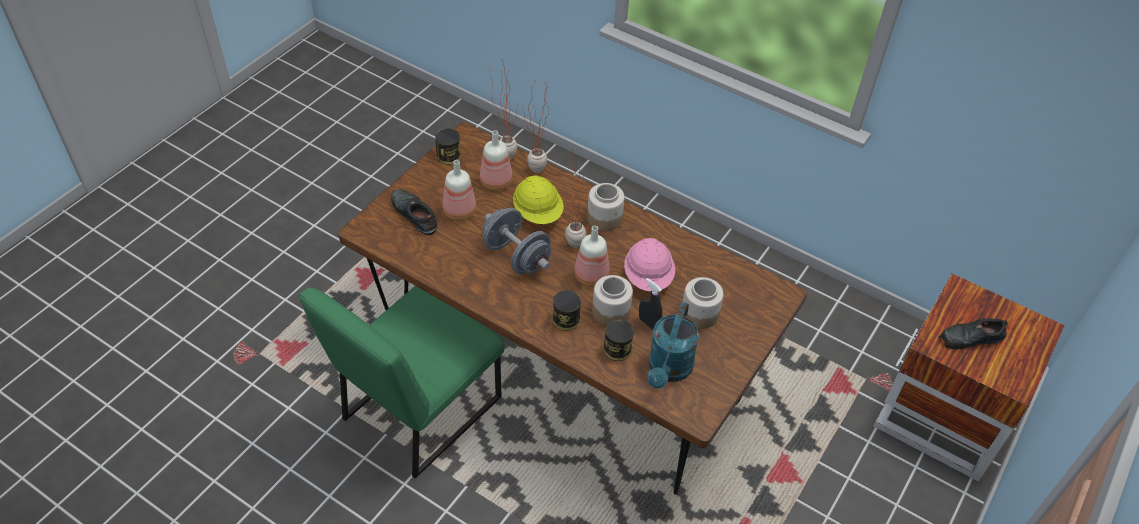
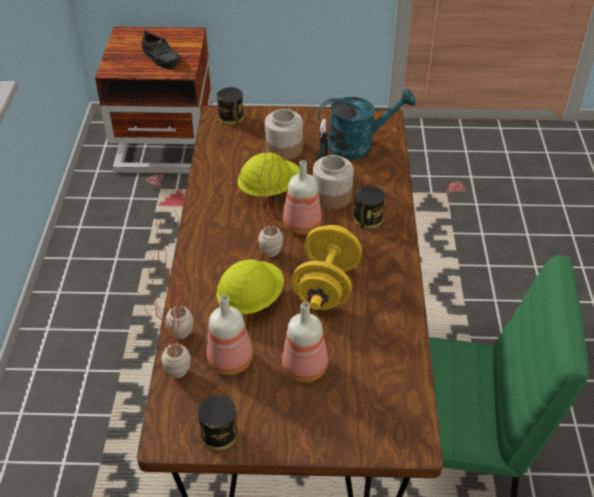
camera: 120 degrees left, 5 degrees down
black shoe [391,189,437,235] -> none
grey dumbbell [482,208,551,274] -> yellow dumbbell [291,225,362,310]
jar [587,183,625,231] -> none
can [604,320,634,361] -> can moved to [217,87,244,125]
pink hard hat [624,238,675,291] -> yellow hard hat [238,152,299,200]

